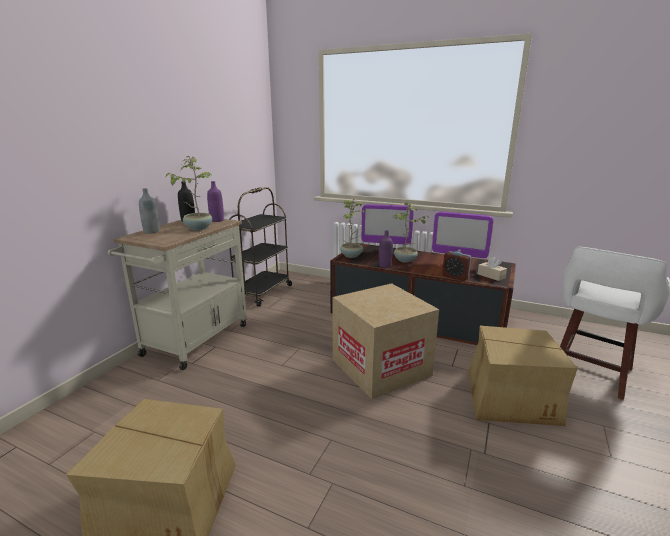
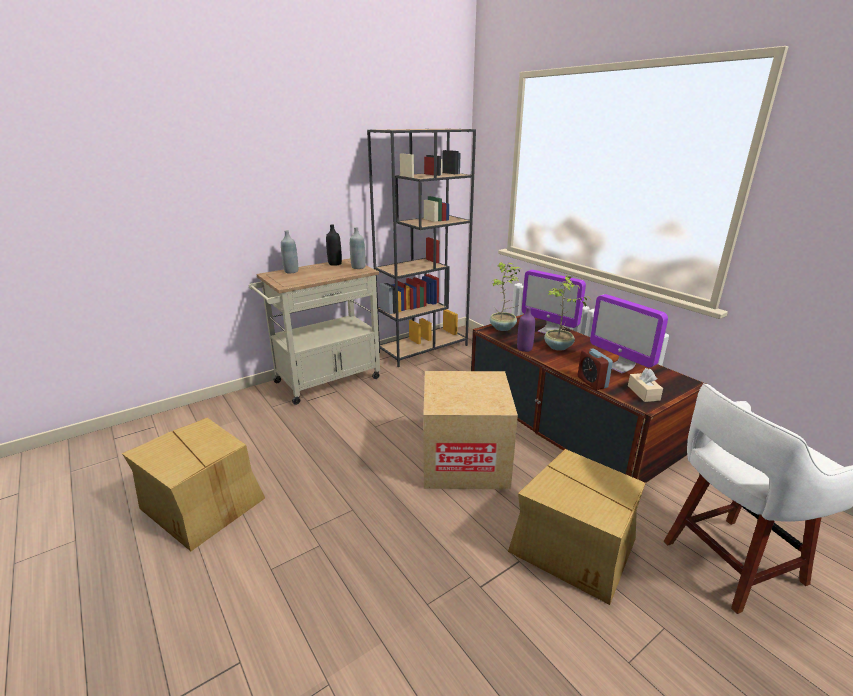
camera: 30 degrees right, 5 degrees up
potted plant [166,156,212,230] -> none
purple bottle [207,181,224,222] -> grey bottle [350,227,366,269]
black cart [229,187,292,307] -> bookcase [367,129,476,367]

